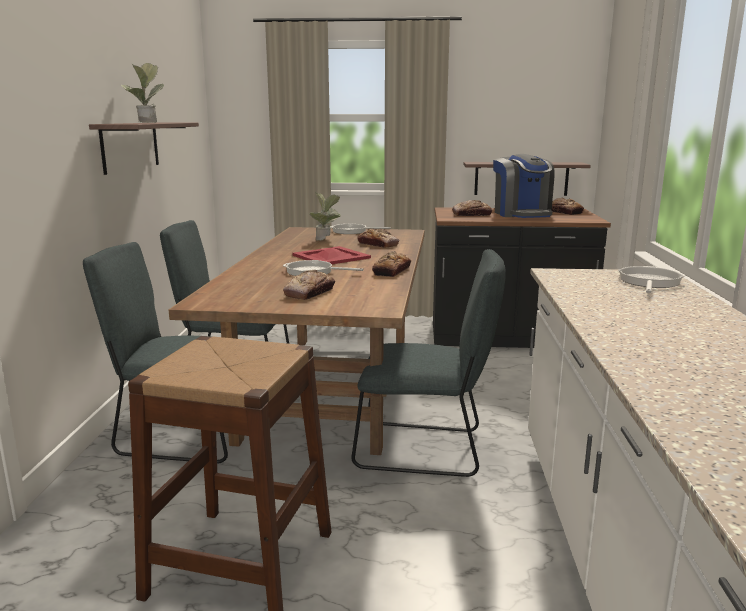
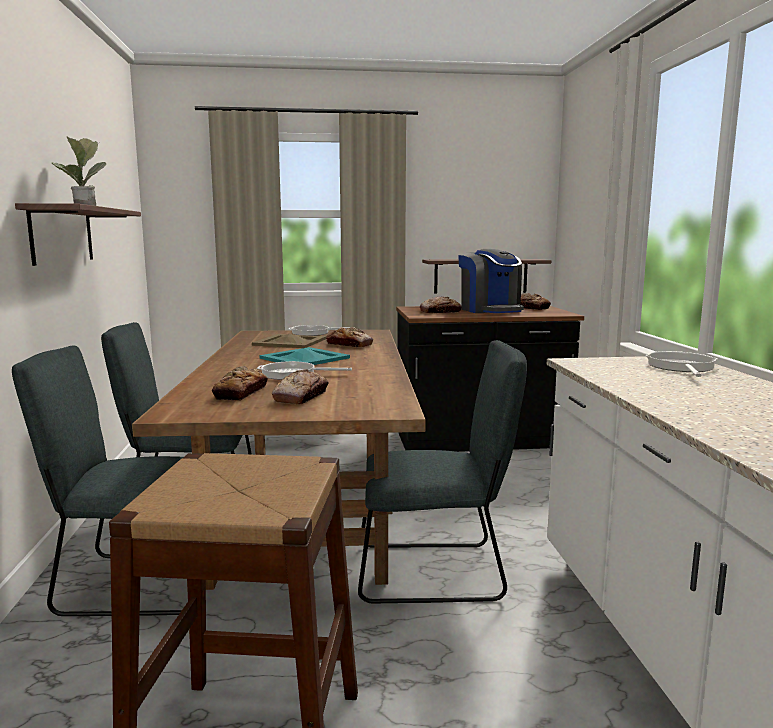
camera: 10 degrees left, 5 degrees down
red tray [293,246,371,264] -> turquoise tray [259,347,350,365]
potted plant [309,192,341,241] -> beige tray [252,334,326,348]
bread [372,251,411,277] -> bread moved to [212,366,268,401]

